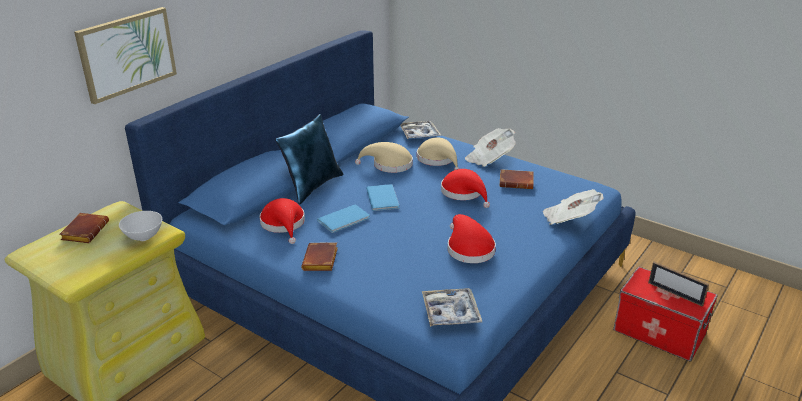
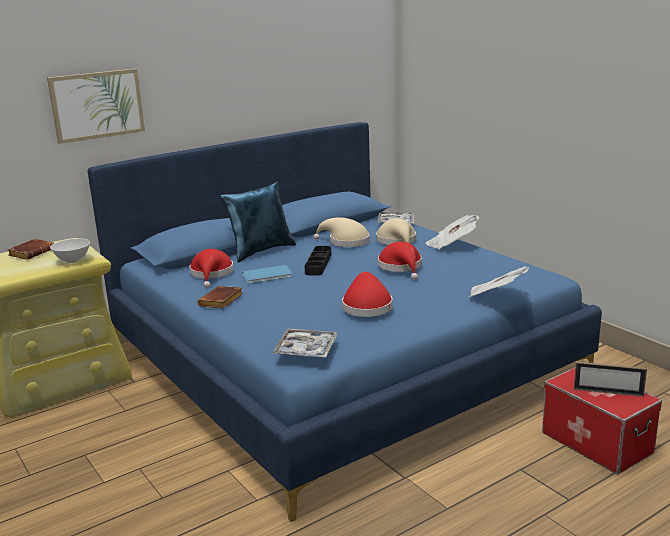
camera: 20 degrees right, 10 degrees down
blue book [366,184,399,211] -> black tray [305,246,332,276]
brown book [499,169,534,189] -> none
picture frame [648,262,709,307] -> picture frame turned 45 degrees counterclockwise [574,361,647,397]

